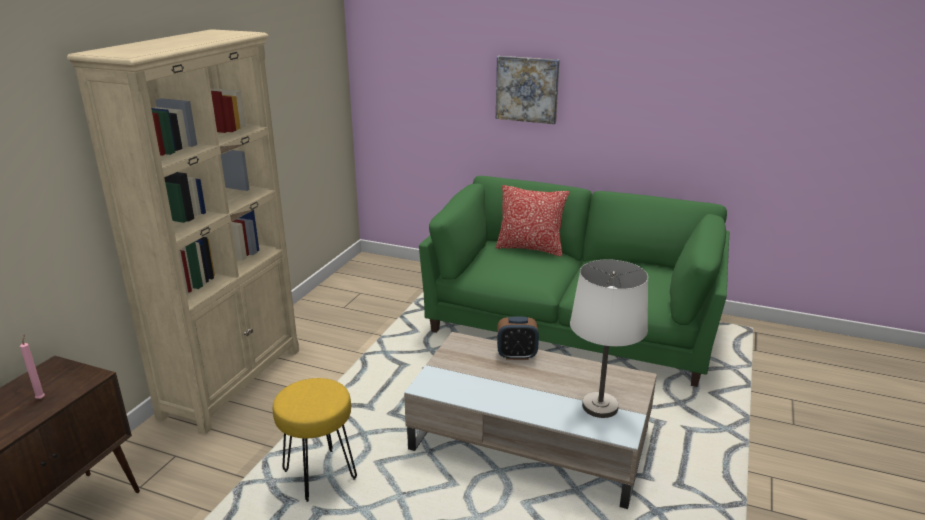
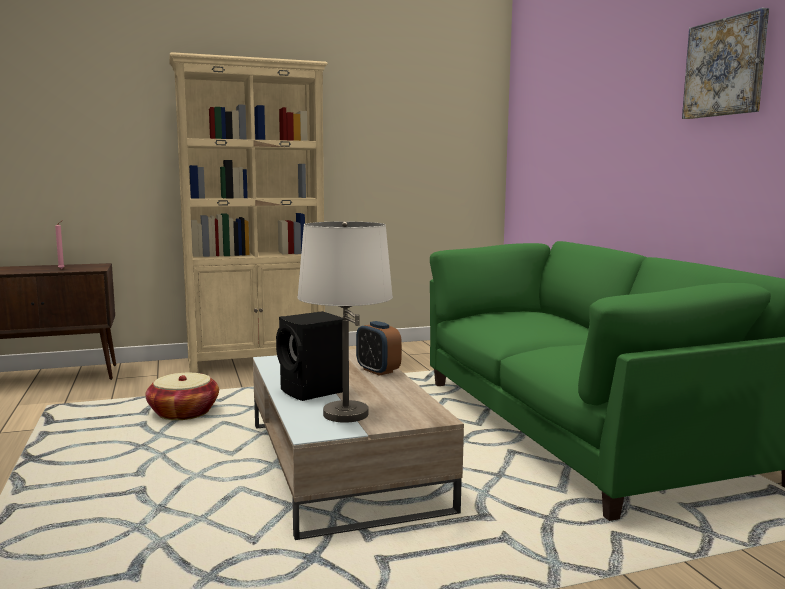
camera: 50 degrees right, 15 degrees down
yellow stool [273,378,357,502] -> basket [145,373,219,420]
picture [496,56,560,124] -> picture moved to [682,8,769,119]
pillow [496,185,569,257] -> none
none -> black speaker [276,311,343,401]

